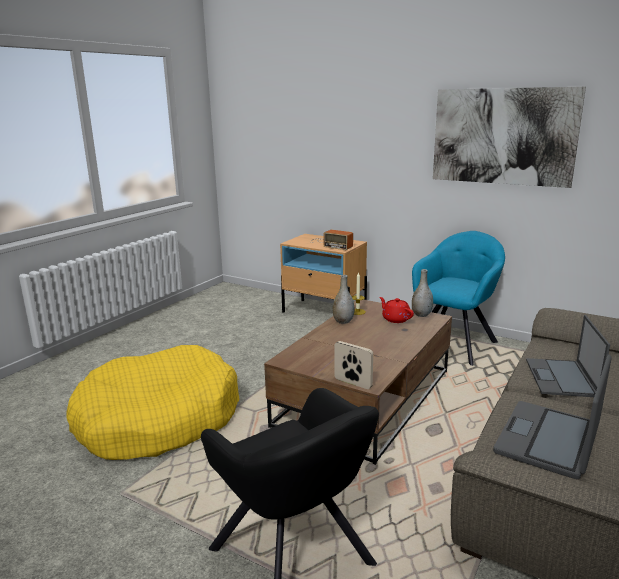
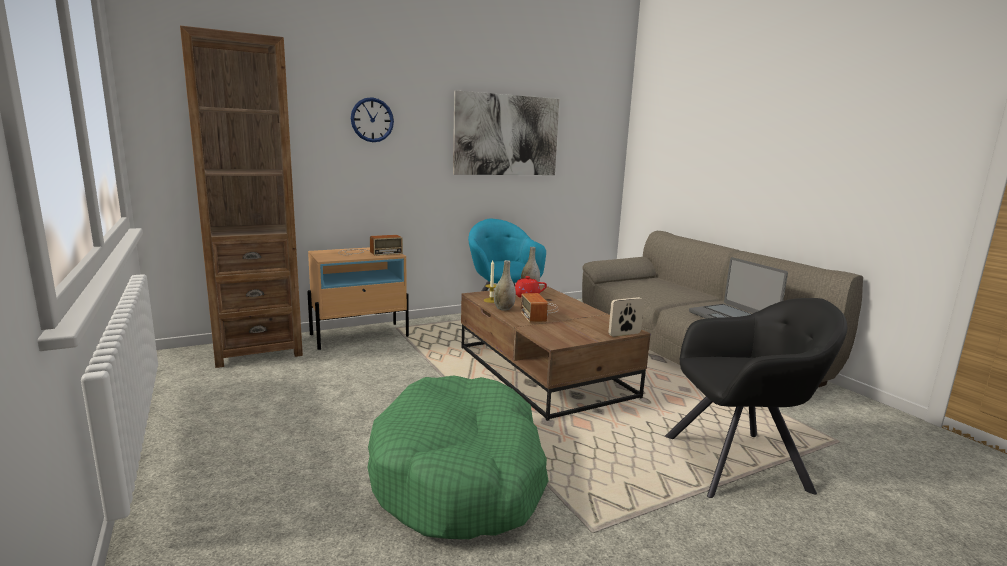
camera: 60 degrees left, 5 degrees down
yellow dog bed [66,345,239,460] -> green dog bed [367,375,549,539]
laptop [526,315,610,397] -> none
none -> brown bookcase [180,26,303,368]
none -> wall clock [351,97,394,142]
none -> radio [521,293,558,322]

